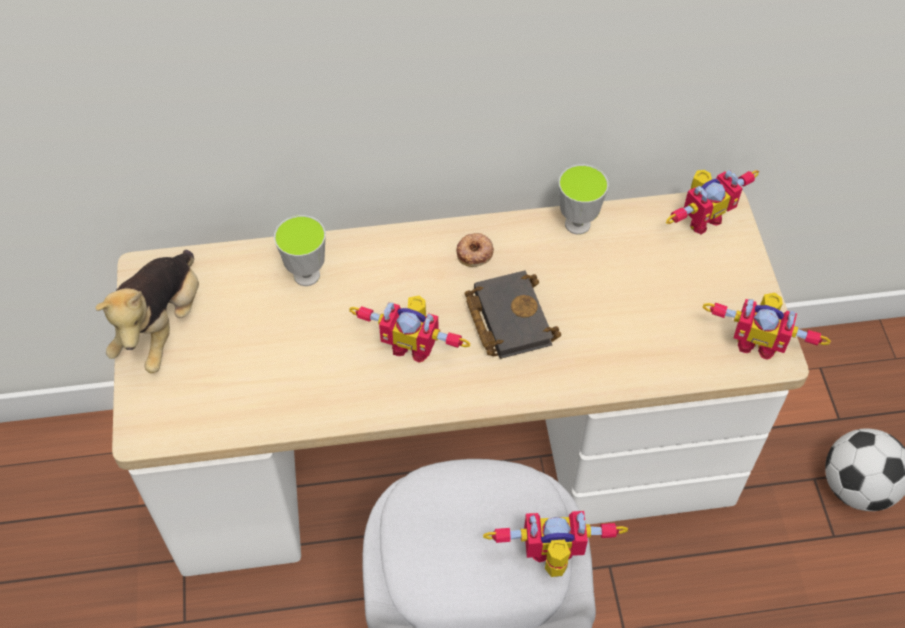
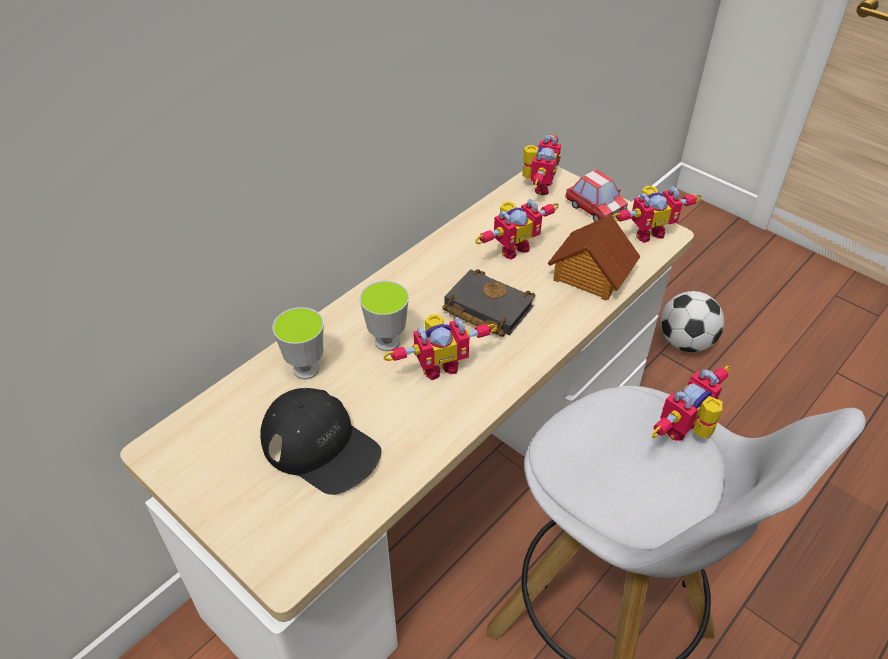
camera: 40 degrees left, 10 degrees down
plush toy [95,250,199,373] -> none
donut [456,233,494,267] -> none
cup [559,164,609,235] -> cup moved to [360,281,409,351]
none -> black cap [260,388,381,495]
none -> toy robot [475,199,559,260]
none -> toy house [548,214,640,301]
none -> toy car [565,169,628,221]

